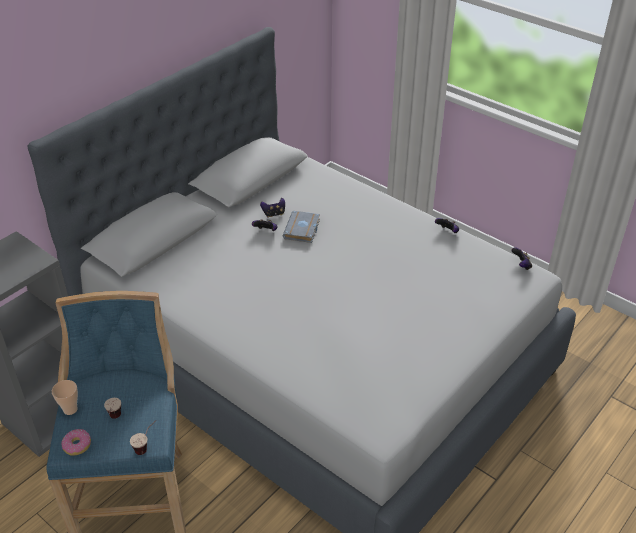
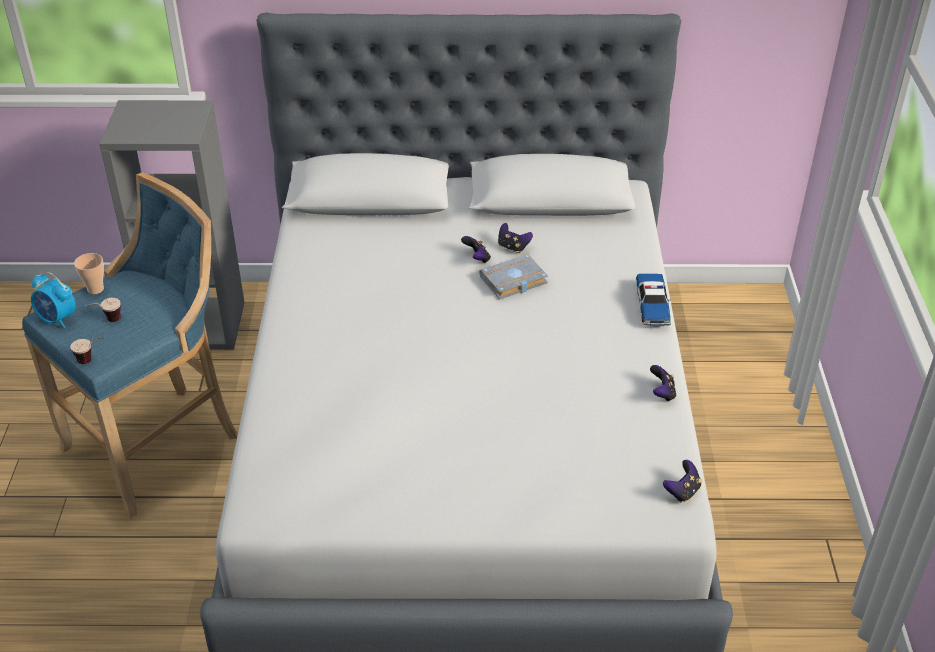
camera: 50 degrees right, 0 degrees up
donut [61,429,91,456] -> alarm clock [31,272,75,328]
none -> toy car [636,274,671,327]

